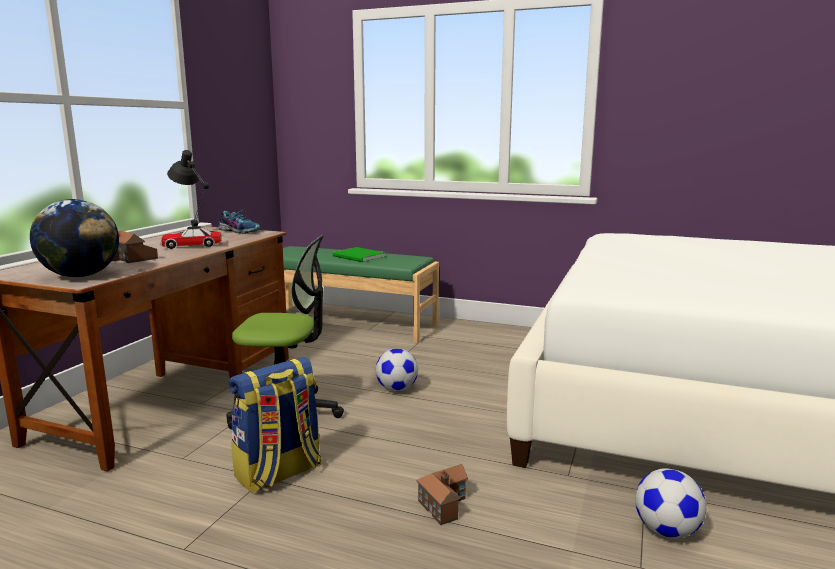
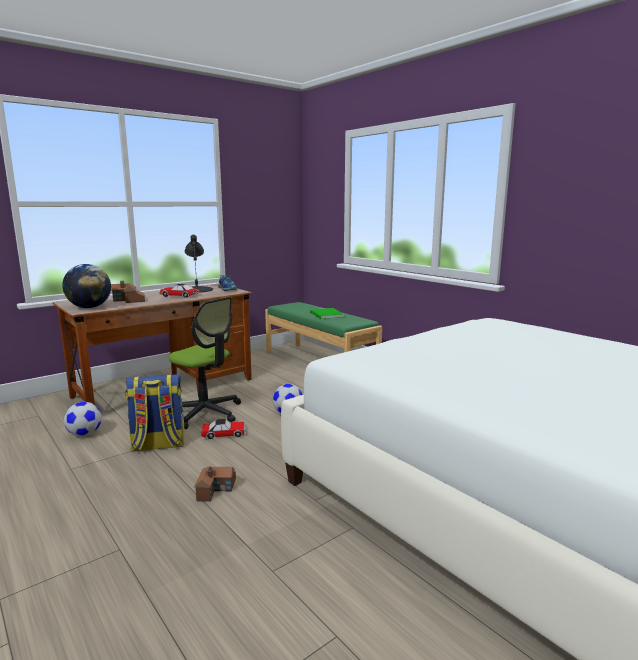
camera: 30 degrees right, 0 degrees up
football [635,468,706,539] -> football moved to [64,402,102,436]
none -> toy car [201,419,246,439]

